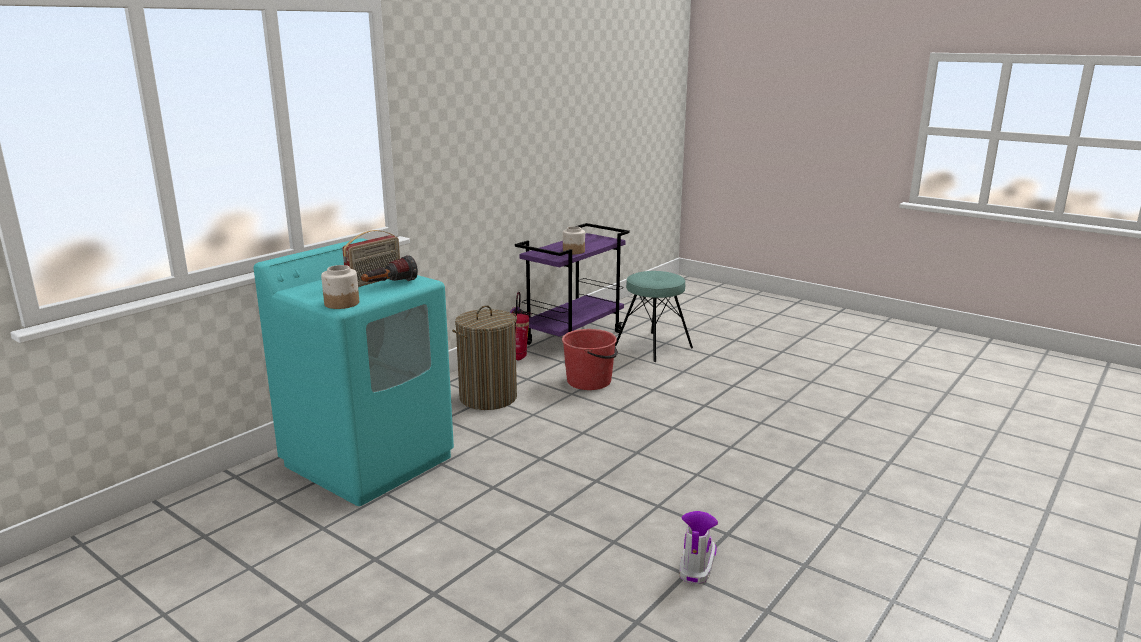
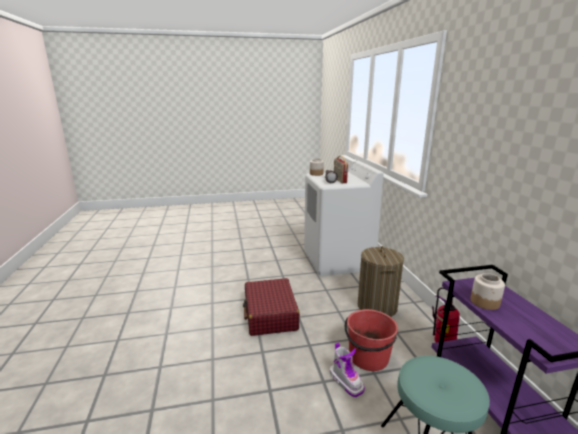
camera: 130 degrees right, 0 degrees up
turquoise washing machine [254,238,454,506] -> white washing machine [304,161,384,276]
boot [679,511,718,584] -> boot moved to [330,342,365,397]
none -> red suitcase [243,278,300,336]

